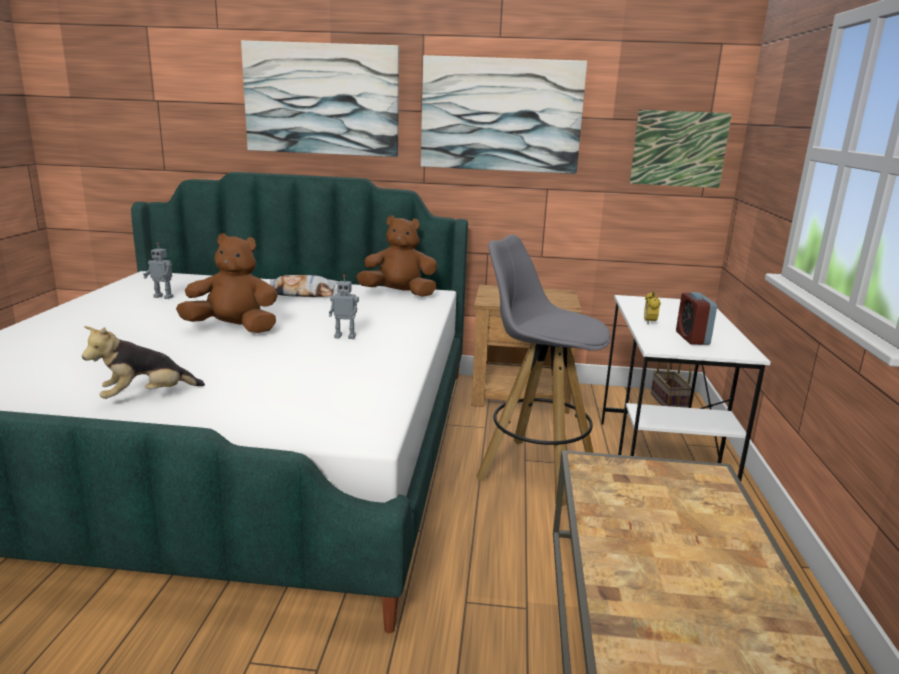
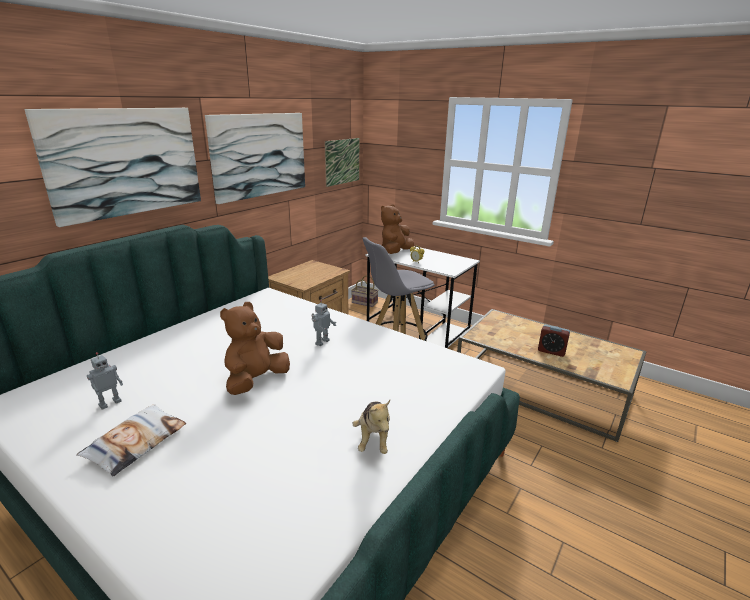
camera: 60 degrees left, 5 degrees up
pillow [270,275,339,297] -> pillow moved to [76,404,186,476]
brown plush toy [356,216,437,297] -> brown plush toy moved to [381,204,414,254]
alarm clock [676,292,717,345] -> alarm clock moved to [538,325,570,357]

